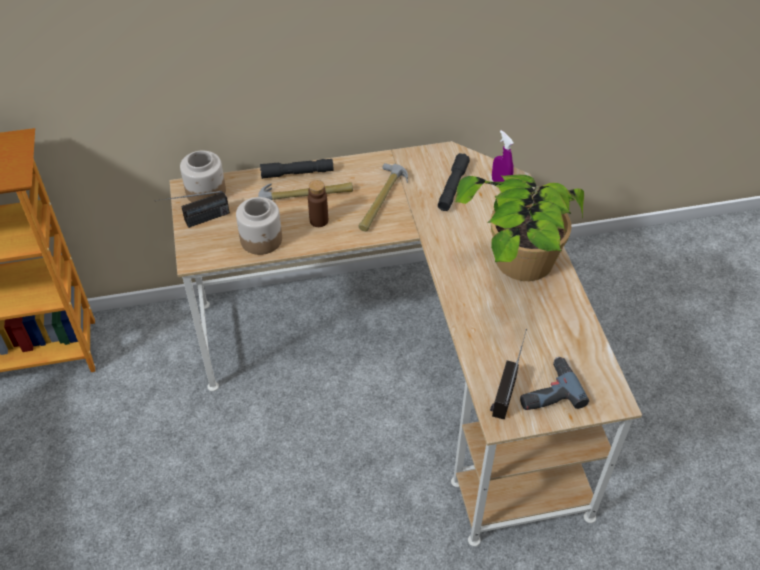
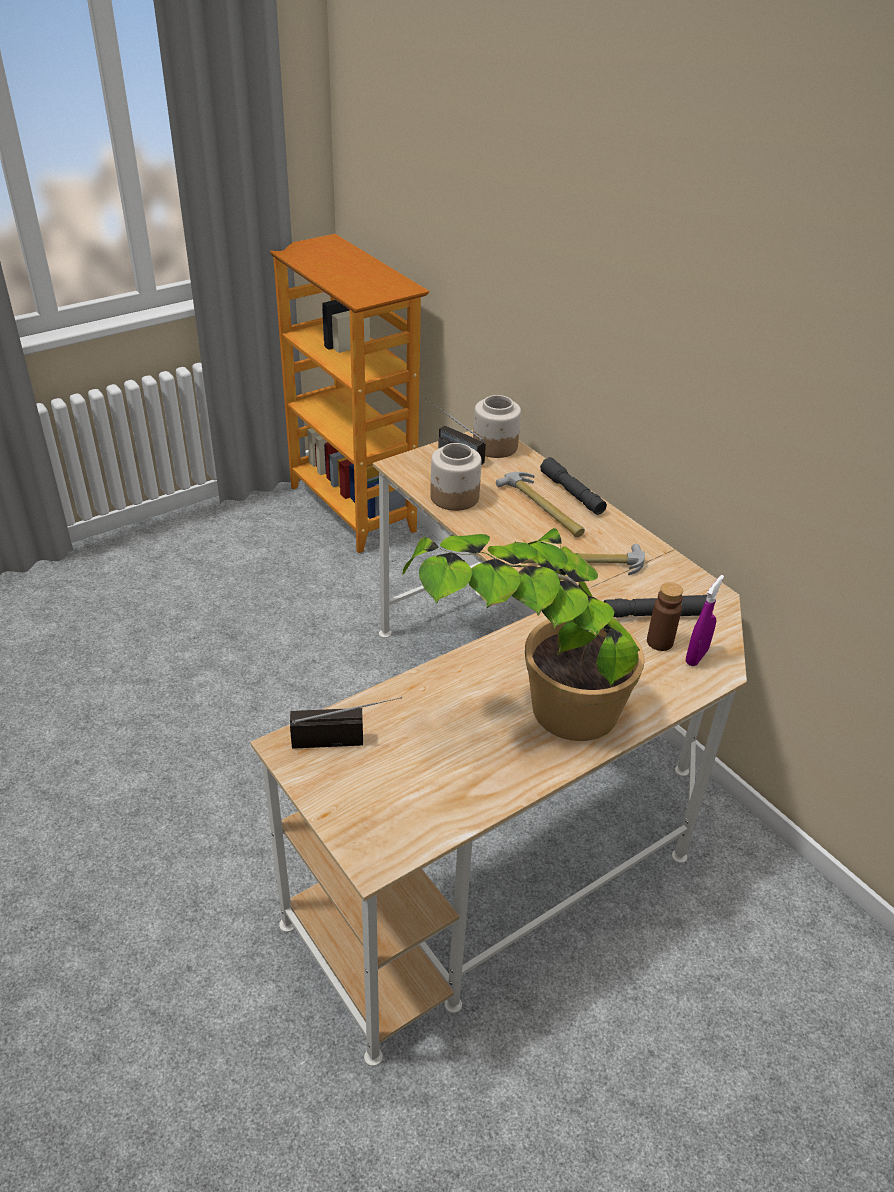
camera: 65 degrees right, 10 degrees down
brown bottle [308,180,328,227] -> brown bottle moved to [647,582,683,651]
power drill [520,357,589,410] -> none

